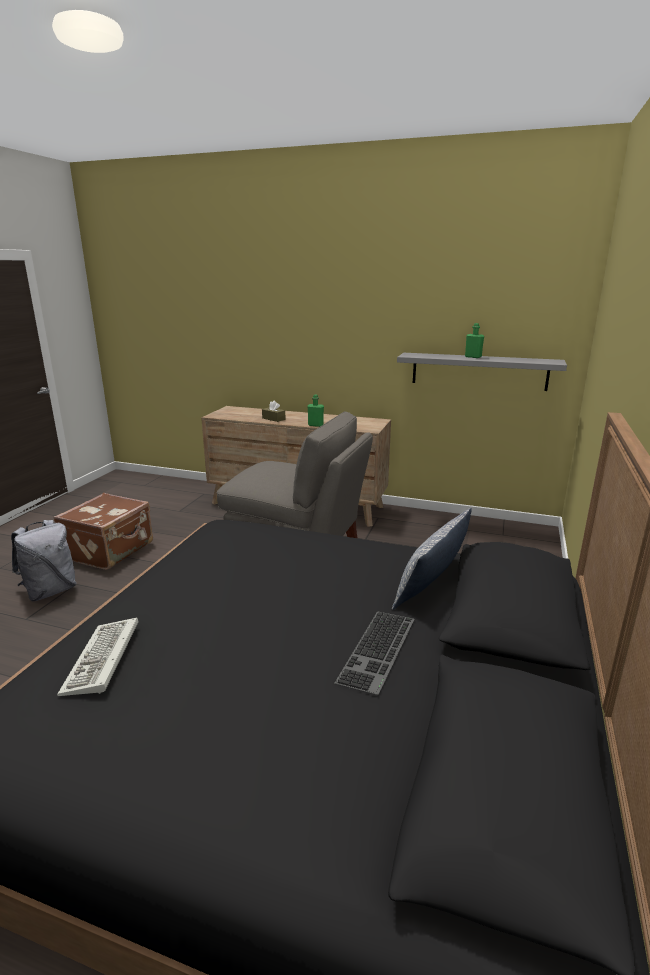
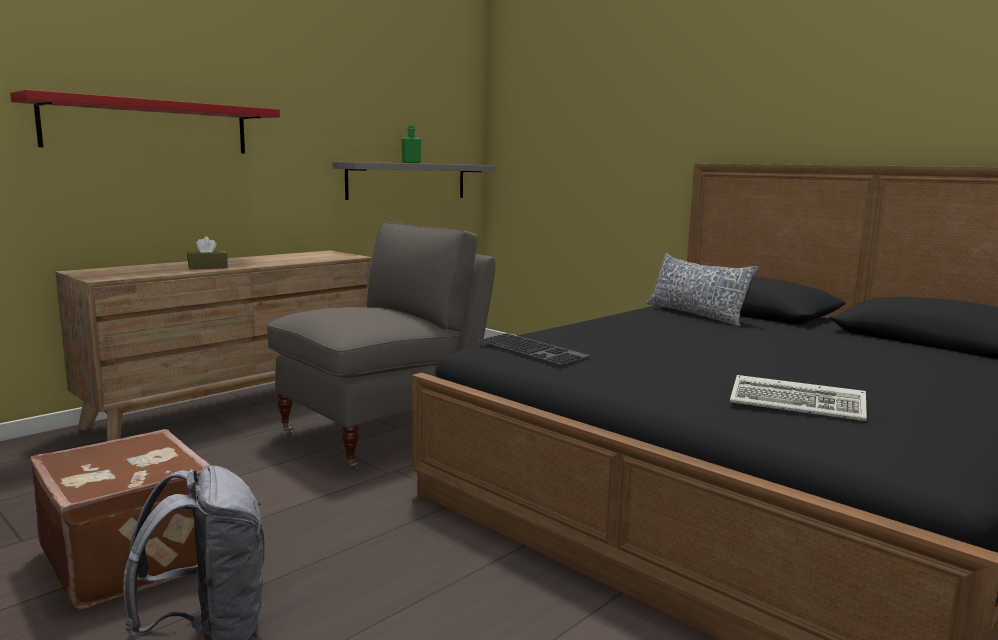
camera: 65 degrees left, 10 degrees down
green bottle [307,394,324,427] -> none
keyboard [334,611,414,696] -> keyboard moved to [479,333,590,365]
none -> red shelf [10,89,280,153]

